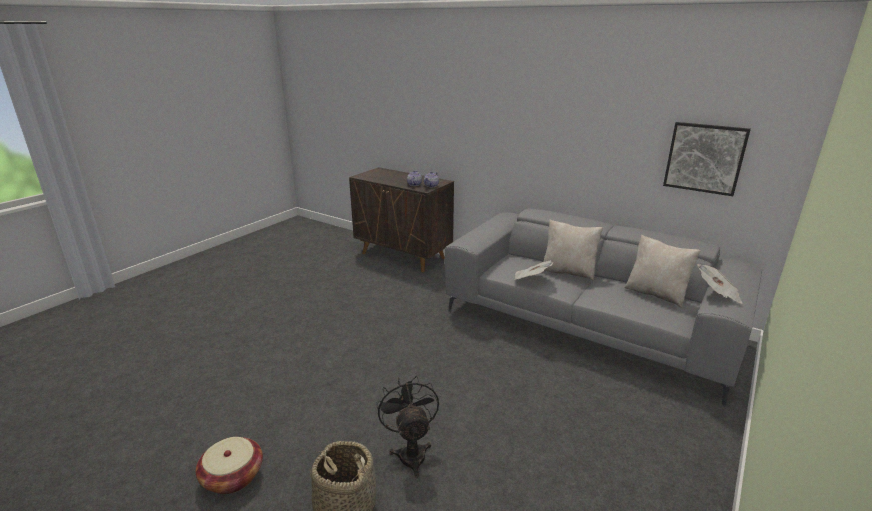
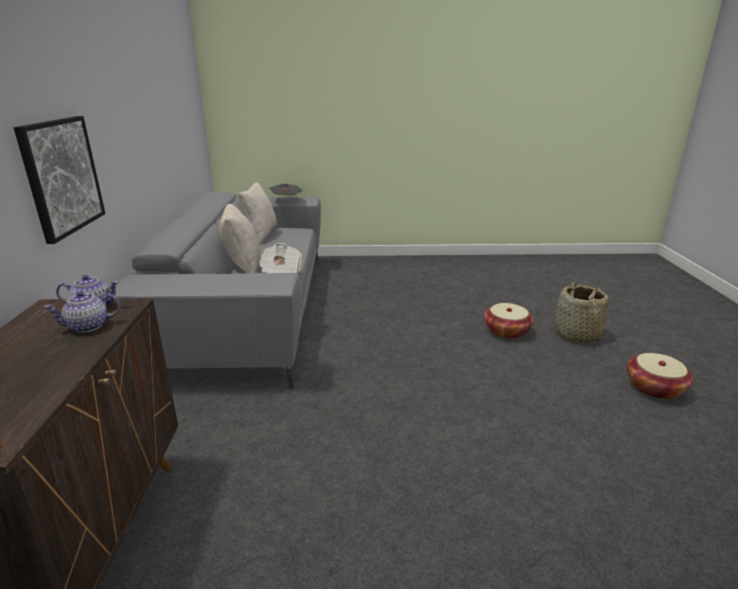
camera: 125 degrees left, 0 degrees up
black fan [377,376,439,478] -> basket [484,303,533,339]
picture [663,122,751,196] -> picture moved to [14,116,106,244]

